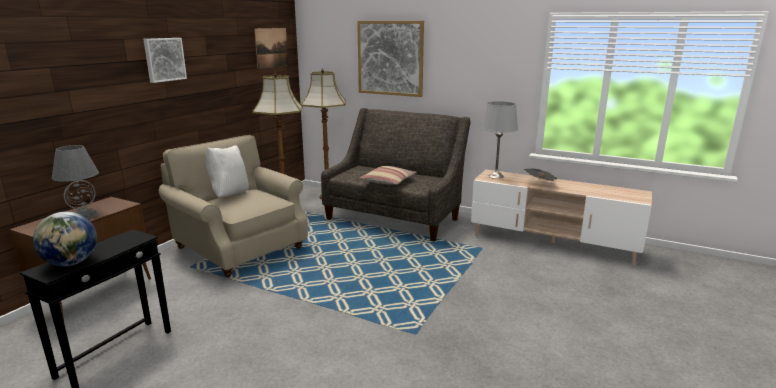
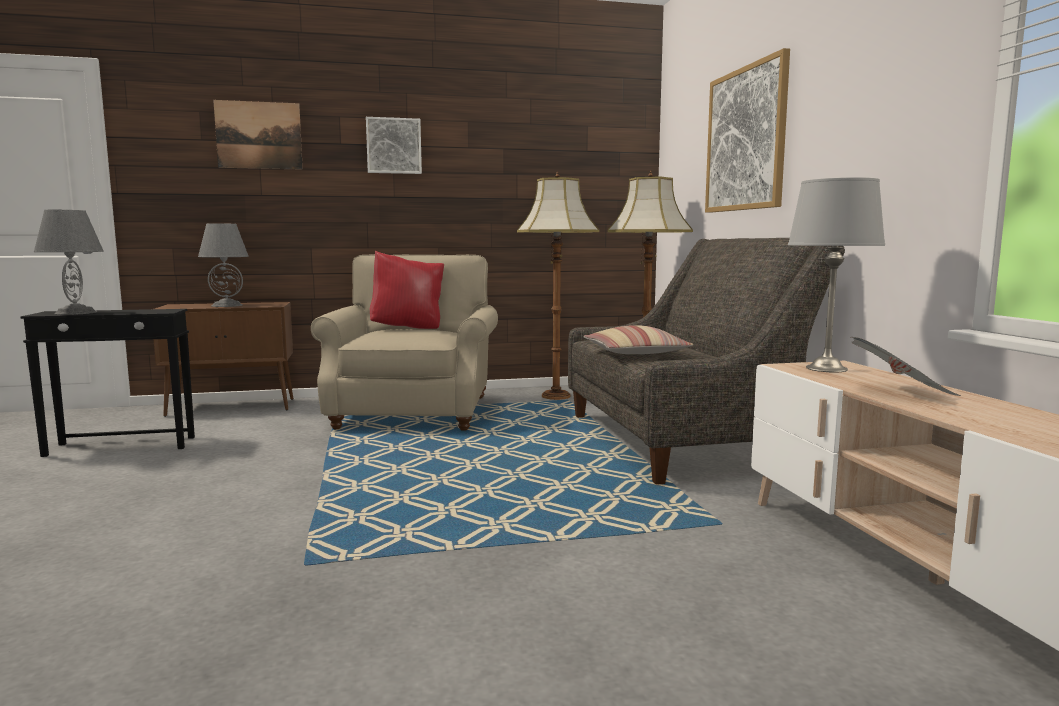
camera: 50 degrees right, 10 degrees down
globe [33,212,97,266] -> grey table lamp [34,209,104,315]
white pillow [206,145,249,197] -> red pillow [370,251,444,329]
picture [254,28,288,69] -> picture moved to [213,100,303,170]

